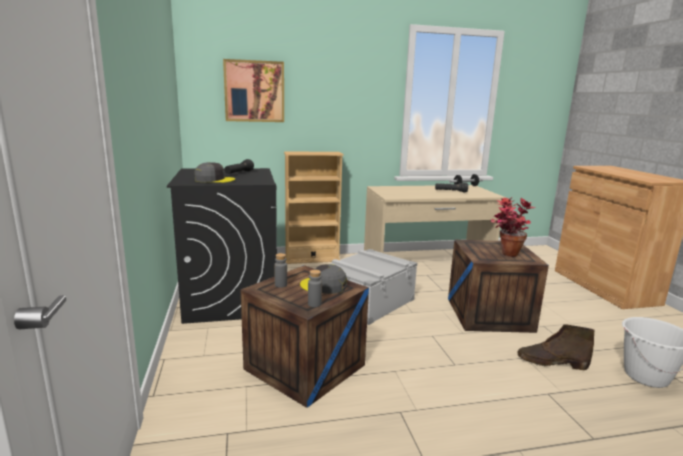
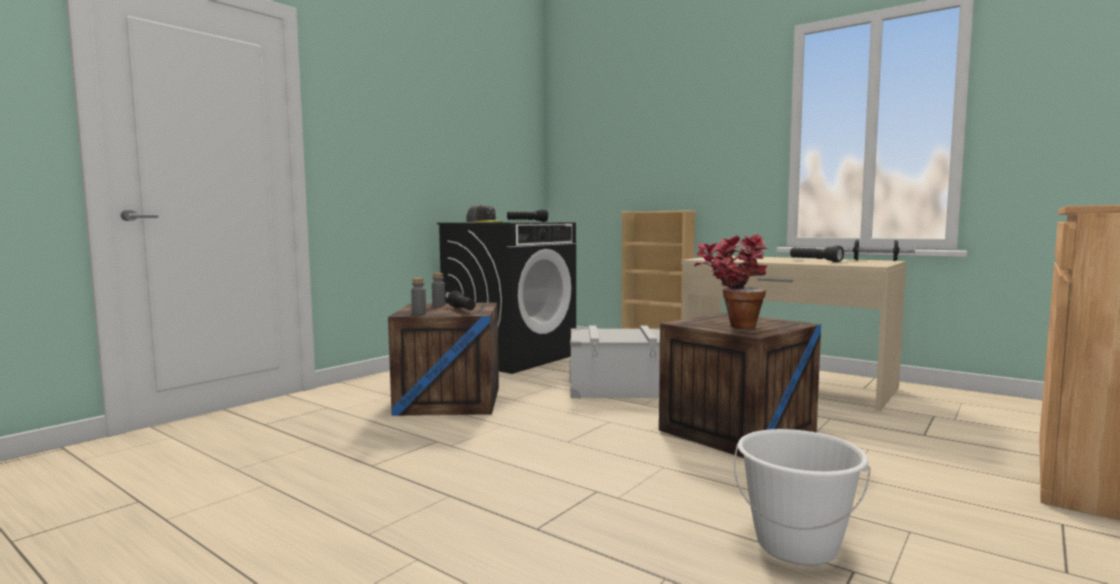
camera: 50 degrees right, 10 degrees down
picture [223,59,284,122] -> none
grey cap [300,264,347,294] -> black flashlight [447,291,476,310]
brown boot [517,324,594,370] -> none

